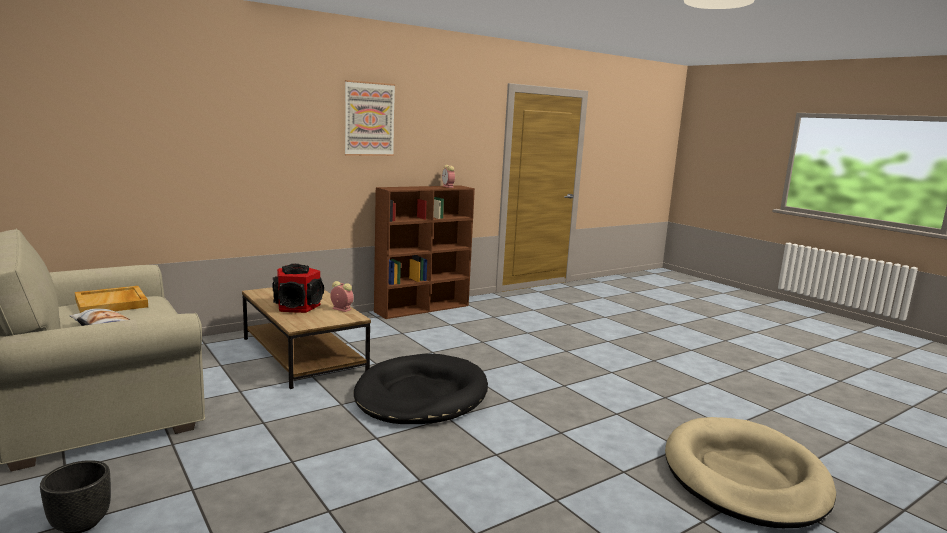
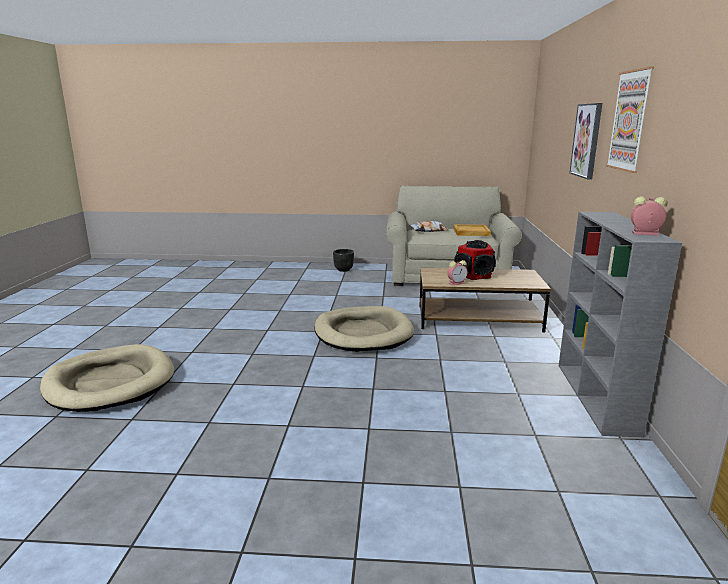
camera: 130 degrees right, 5 degrees up
black dog bed [354,354,488,424] -> beige dog bed [314,306,414,352]
brown bookcase [374,185,475,319] -> grey bookcase [559,212,682,437]
none -> picture [570,103,602,179]

